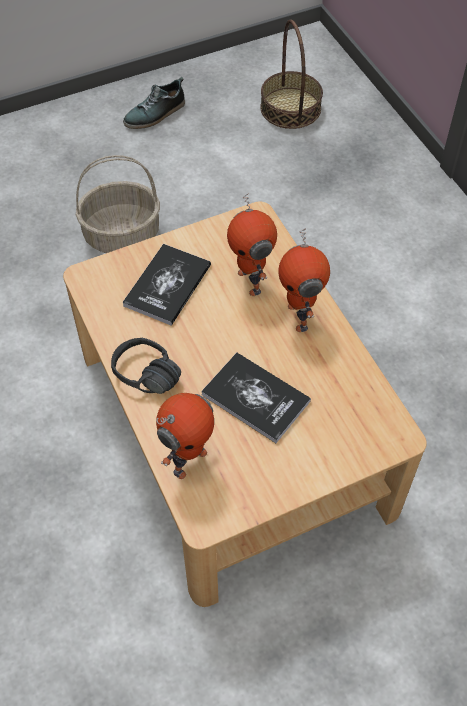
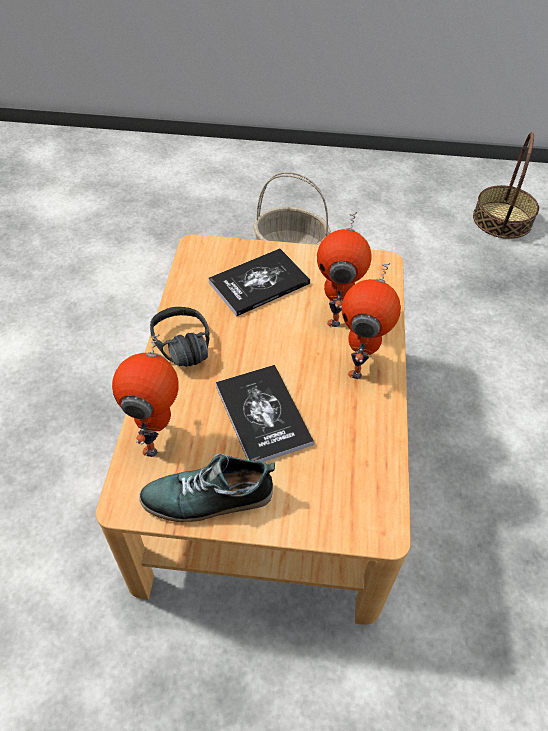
camera: 30 degrees right, 5 degrees down
shoe [123,77,185,129] -> shoe moved to [139,454,275,522]
toy robot [156,393,214,479] -> toy robot turned 120 degrees clockwise [112,334,179,457]

